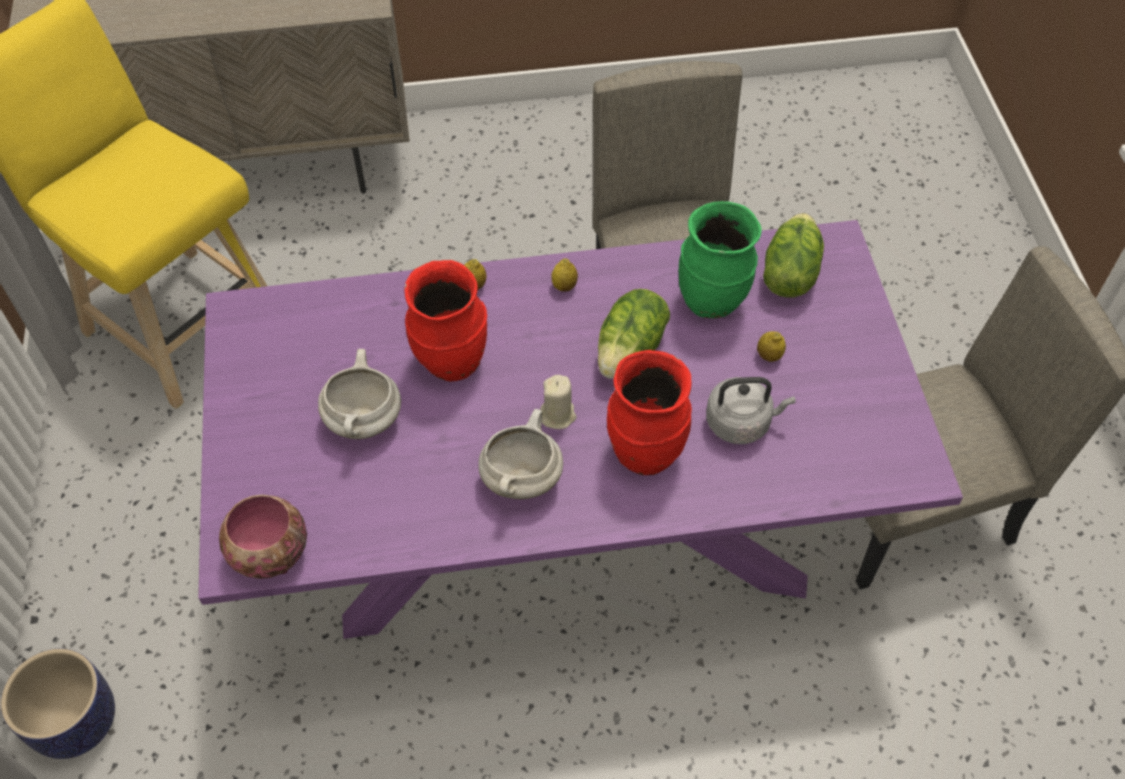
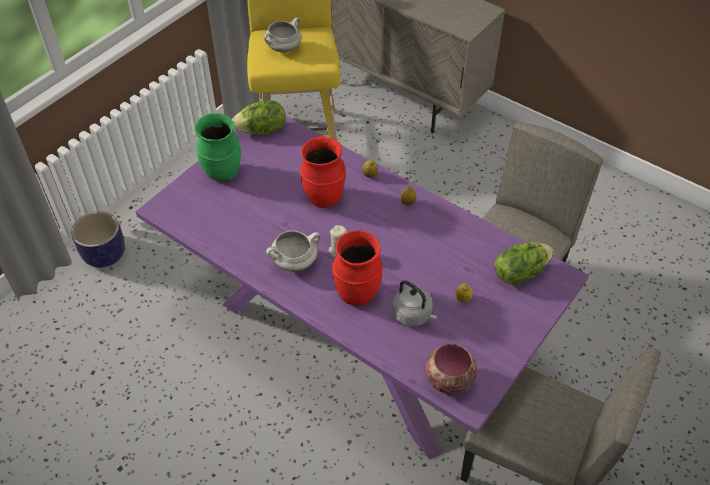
camera: 45 degrees right, 5 degrees down
bowl [219,495,307,579] -> bowl moved to [425,344,477,396]
white cooking pot [318,349,401,439] -> white cooking pot moved to [264,17,302,53]
lettuce [598,289,670,379] -> lettuce moved to [232,100,286,134]
green vase [679,201,761,318] -> green vase moved to [194,113,241,182]

